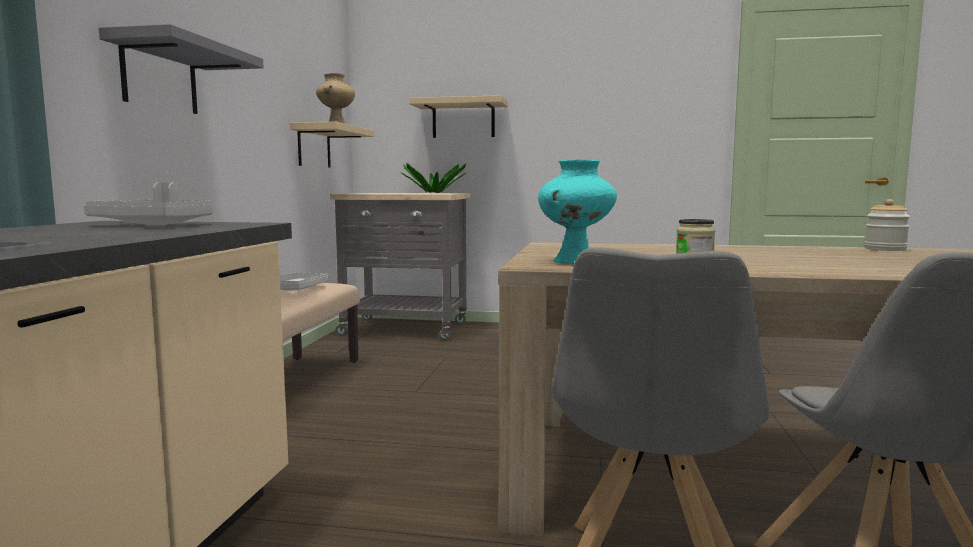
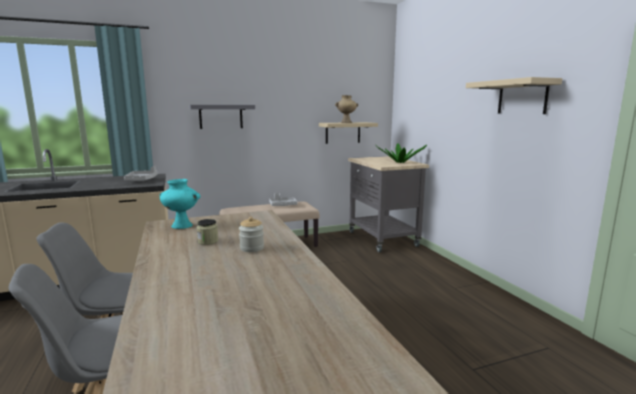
camera: 60 degrees right, 5 degrees up
beige shelf [409,95,508,138] -> beige shelf moved to [466,77,562,114]
jar [864,199,910,251] -> jar moved to [239,217,264,252]

